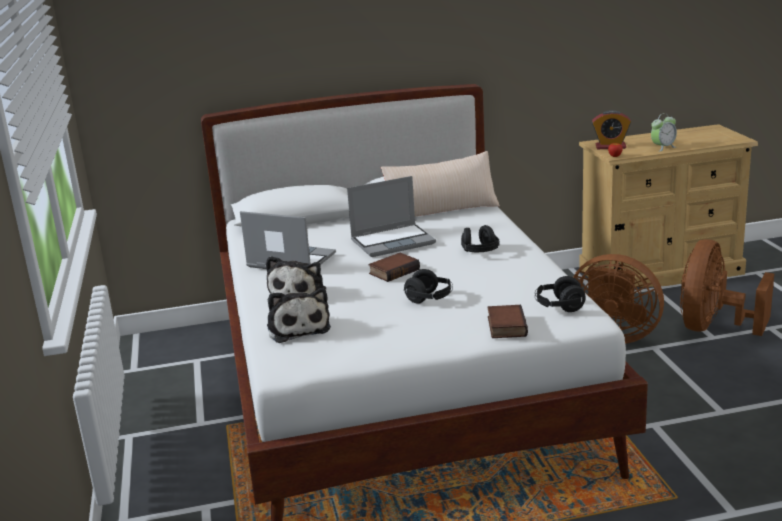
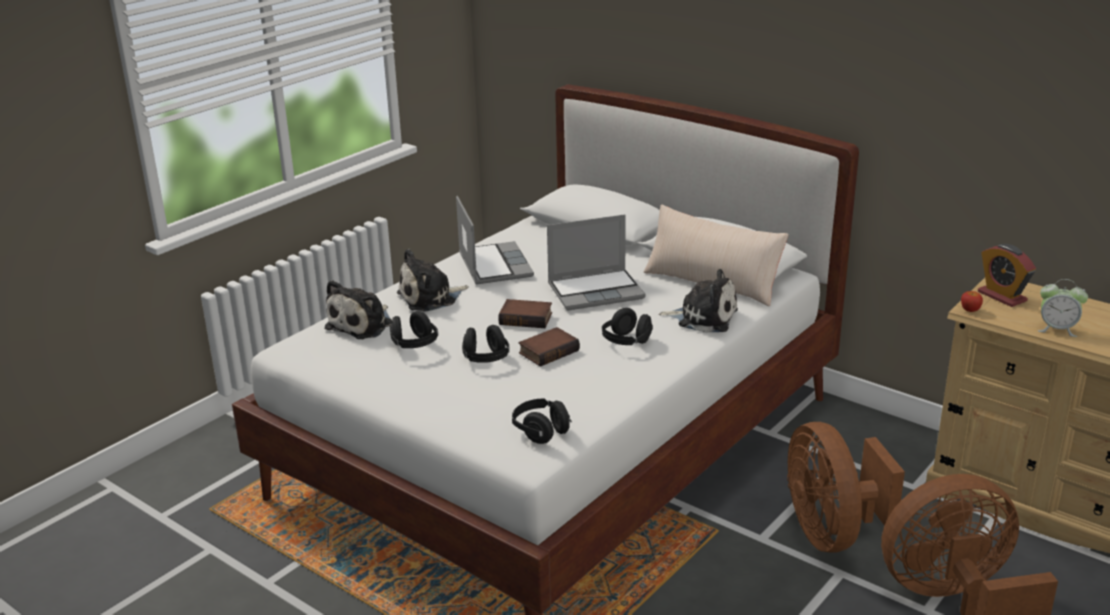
camera: 50 degrees right, 5 degrees up
laptop [347,176,436,257] -> laptop turned 45 degrees counterclockwise [547,214,646,311]
book [487,305,528,338] -> book moved to [519,327,580,367]
none -> black headphones [390,311,438,348]
none -> plush toy [659,269,738,333]

